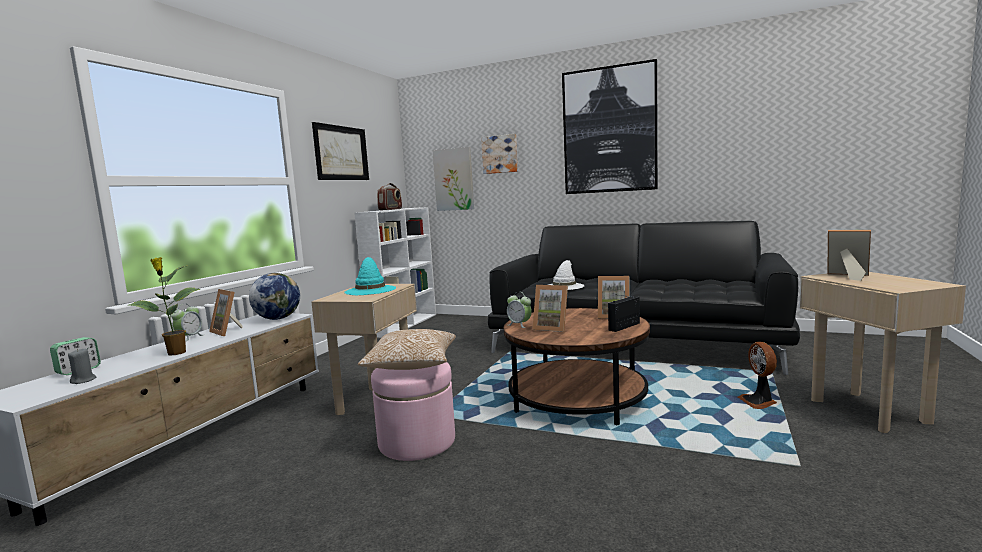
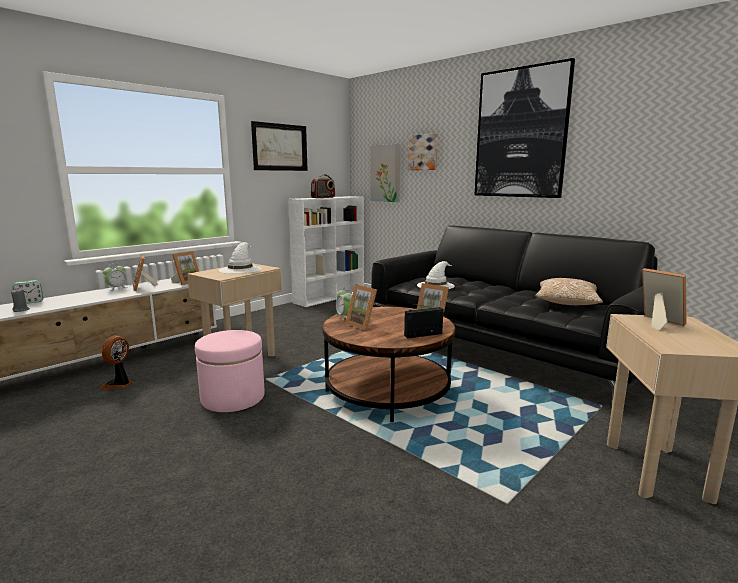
camera: 20 degrees right, 5 degrees up
potted plant [129,257,200,355] -> none
globe [249,273,300,320] -> picture frame [171,251,199,285]
turquoise hat [344,257,396,295] -> white hat [219,242,262,274]
pillow [358,329,456,370] -> pillow moved to [535,278,603,305]
fan [738,342,777,409] -> fan moved to [100,335,133,390]

